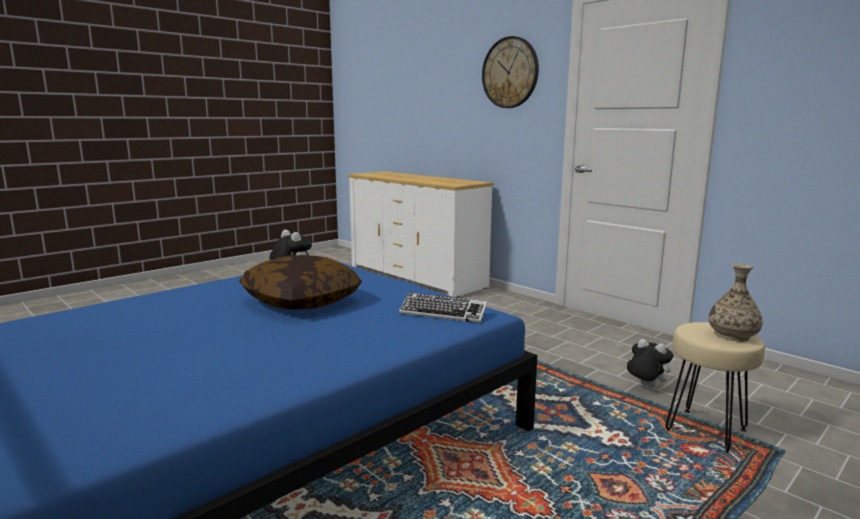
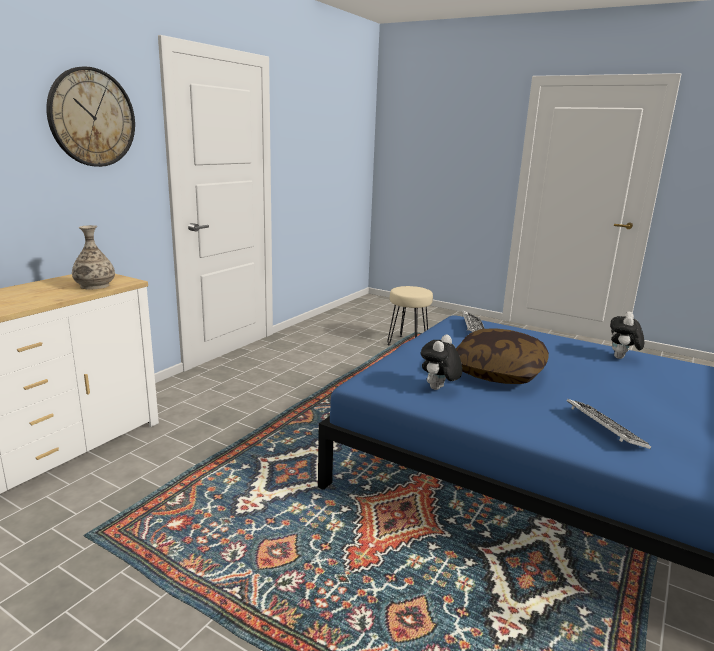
camera: 105 degrees left, 5 degrees up
plush toy [625,339,673,388] -> plush toy moved to [610,311,644,359]
vase [708,264,762,342] -> vase moved to [72,225,115,290]
none -> keyboard [567,399,651,449]

